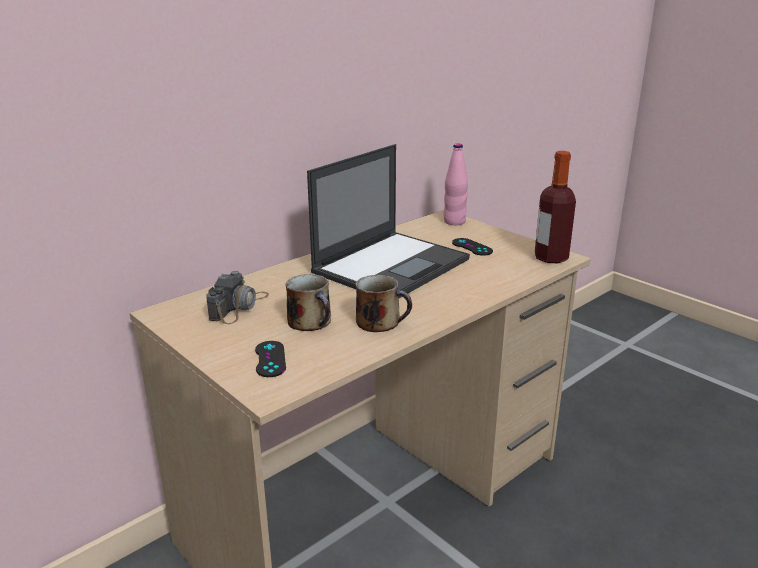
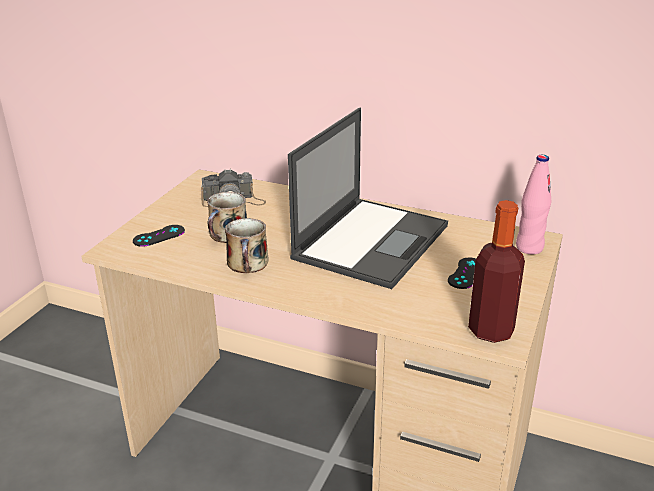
camera: 65 degrees right, 5 degrees up
laptop [307,144,470,298] -> laptop turned 75 degrees counterclockwise [288,108,448,289]

